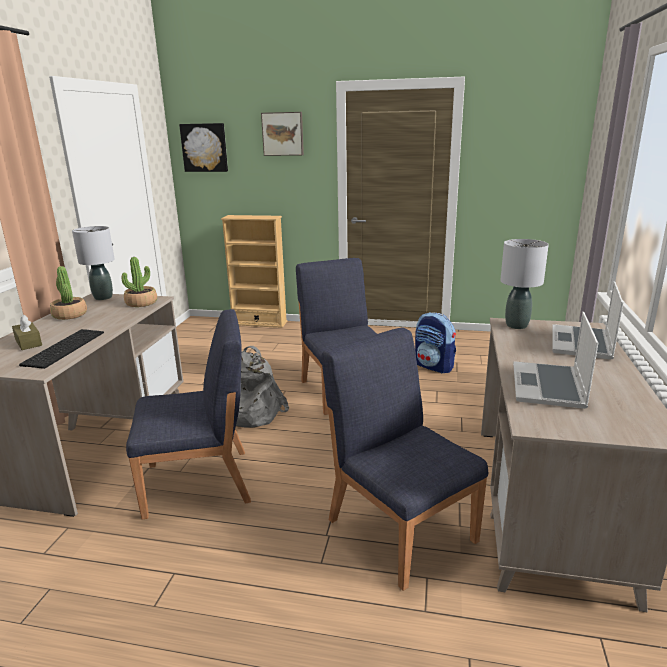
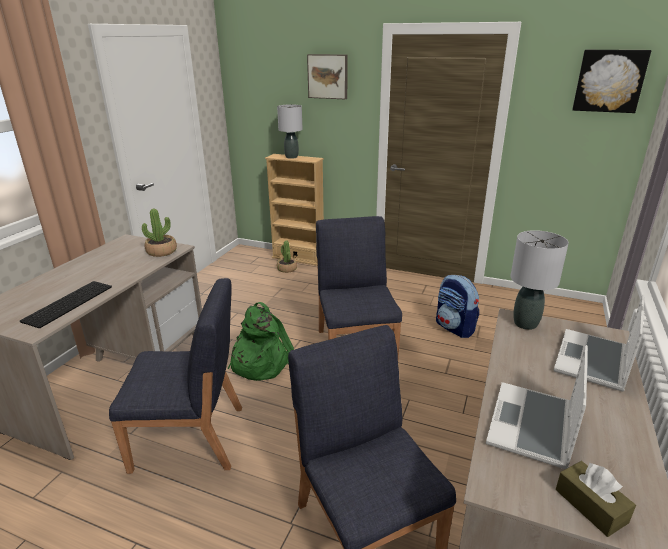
camera: 10 degrees right, 5 degrees up
brown tissue box [12,314,42,350] -> brown tissue box moved to [556,461,636,537]
potted plant [50,266,87,320] -> potted plant moved to [277,240,297,273]
grey table lamp [72,226,115,300] -> grey table lamp moved to [277,104,303,159]
picture [179,123,228,172] -> picture moved to [572,50,651,113]
grey backpack [236,346,289,428] -> green backpack [227,302,294,381]

